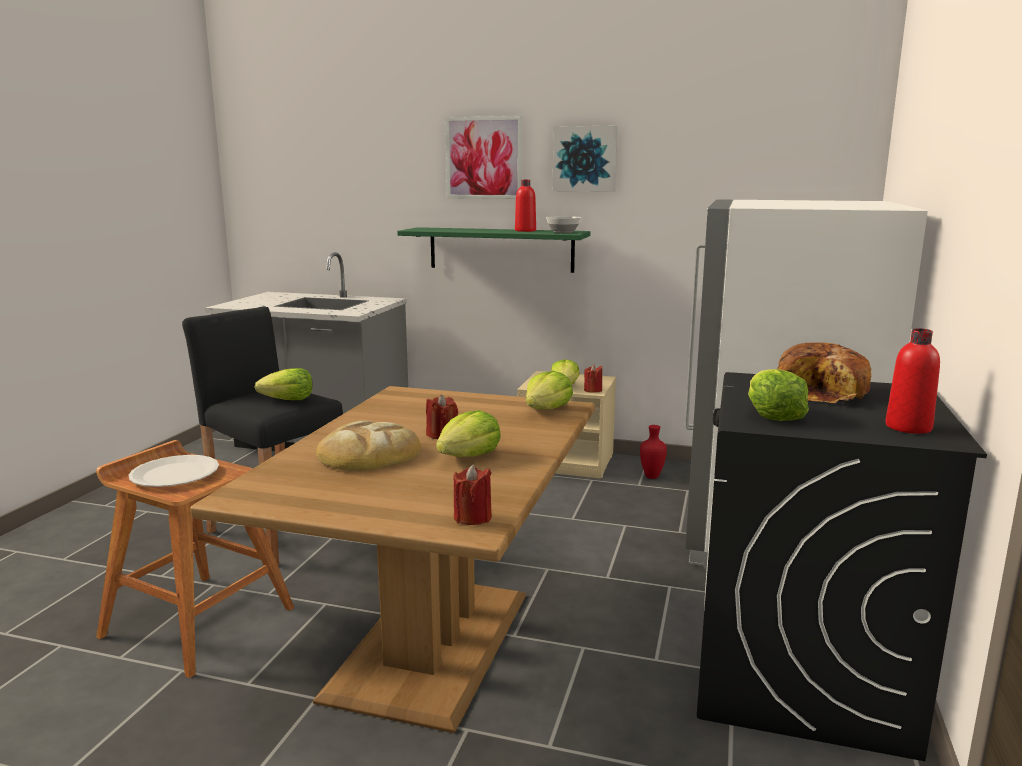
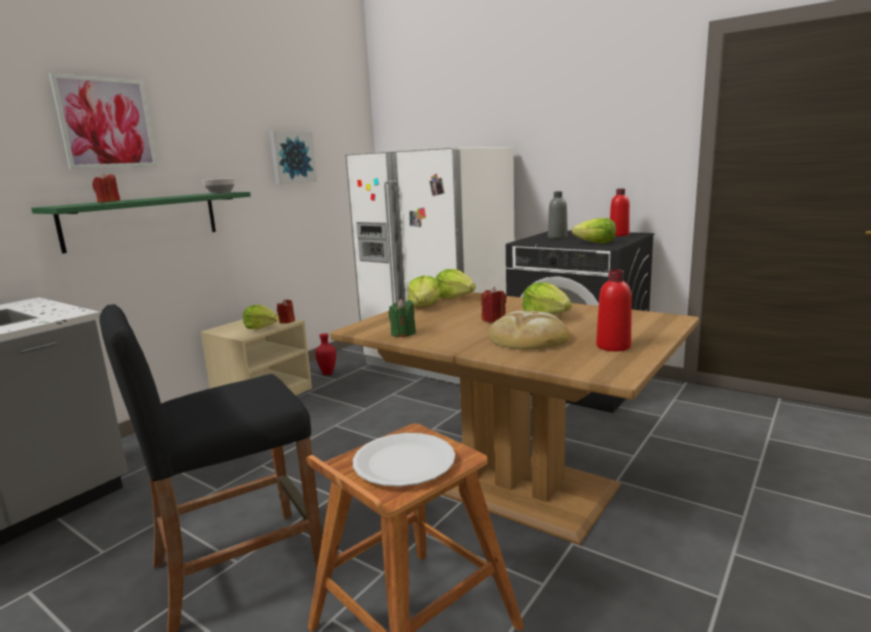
camera: 70 degrees left, 0 degrees up
lettuce [255,368,313,400] -> lettuce moved to [407,276,442,307]
red candle [454,464,492,525] -> red candle moved to [92,172,120,203]
red bottle [515,180,536,232] -> red bottle moved to [596,269,632,351]
picture [553,126,618,192] -> picture moved to [269,131,317,184]
bread [777,342,871,403] -> grey bottle [548,191,568,239]
none -> green candle [388,299,416,337]

